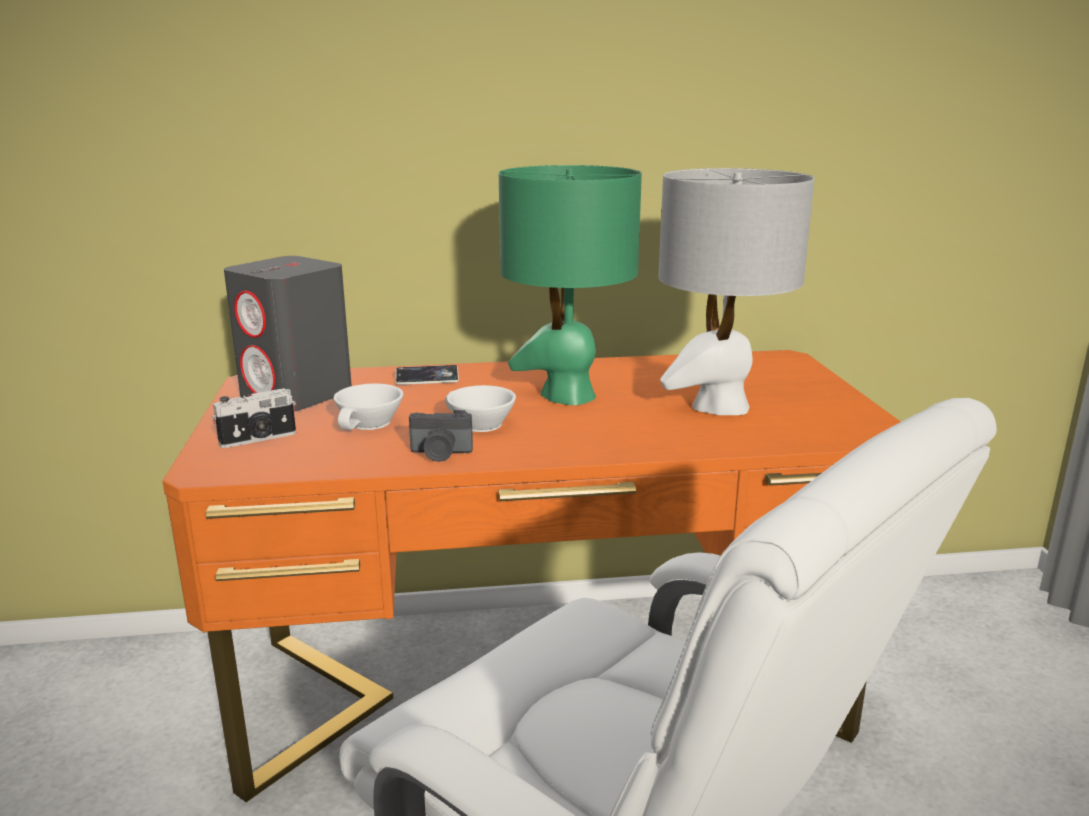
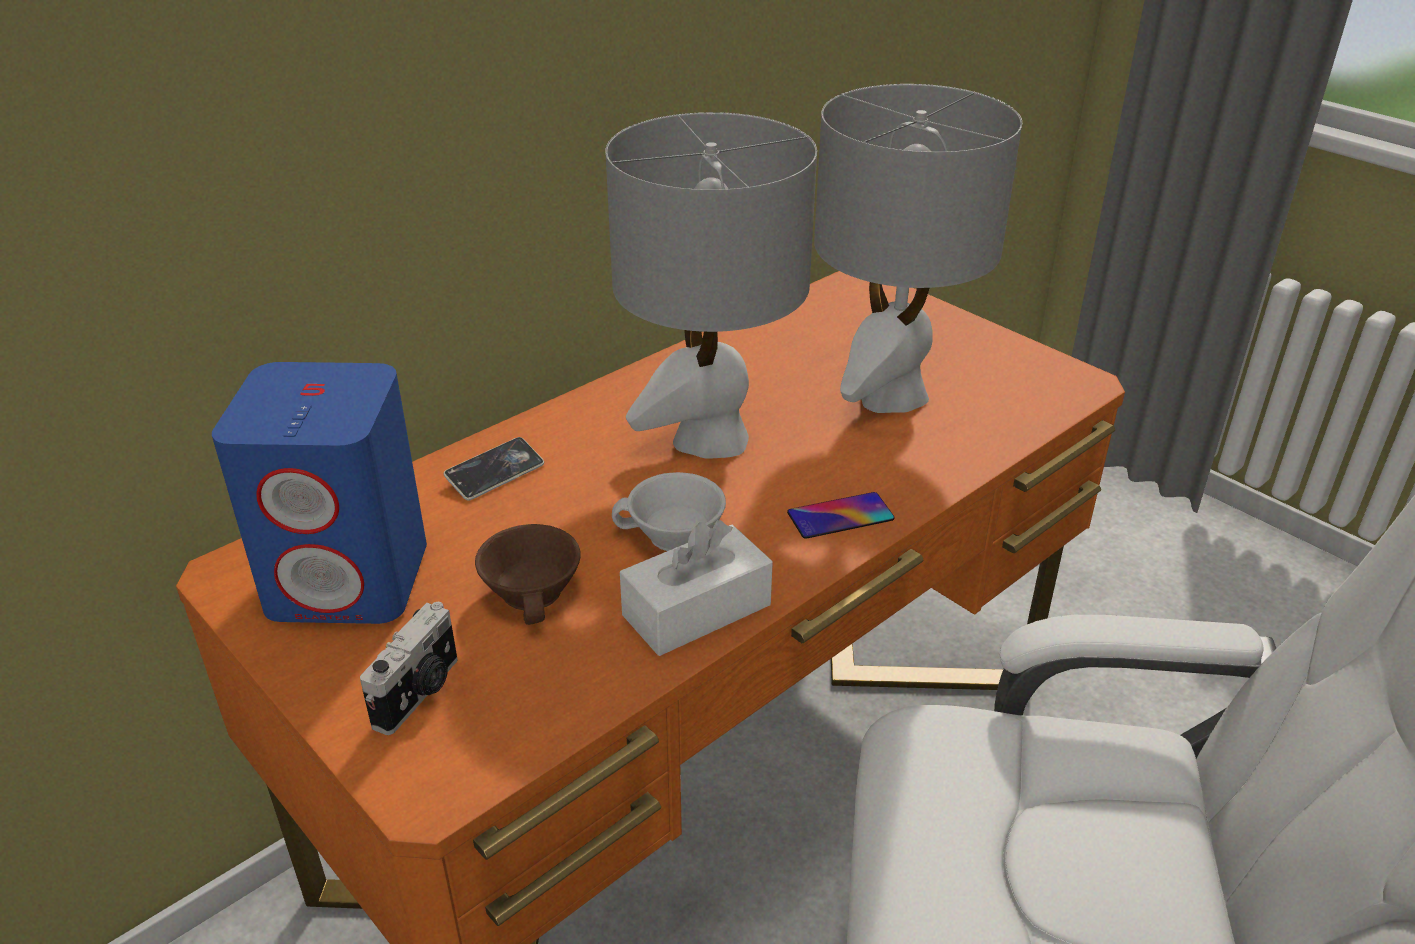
camera: 35 degrees left, 15 degrees up
grey speaker [224,256,352,411] -> blue speaker [212,362,427,624]
white cup [334,384,403,430] -> brown cup [475,524,581,625]
camera [409,410,473,462] -> white tissue box [620,520,773,656]
green table lamp [499,165,642,405] -> grey table lamp [605,112,817,459]
none -> phone [787,492,895,539]

